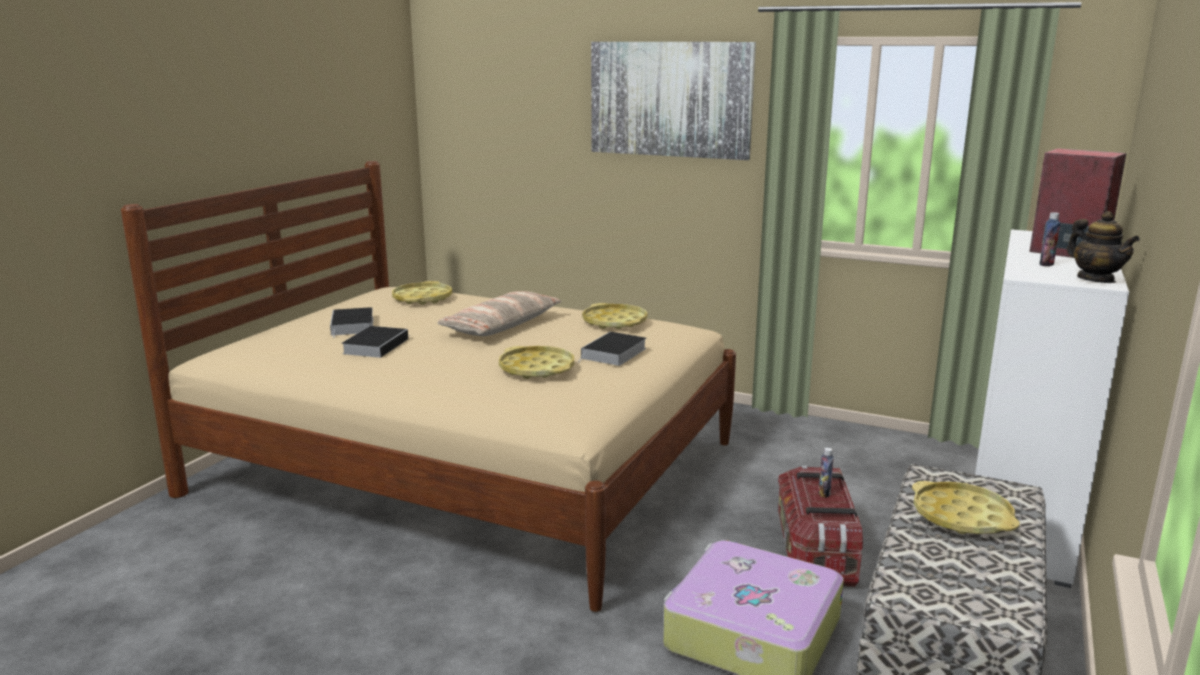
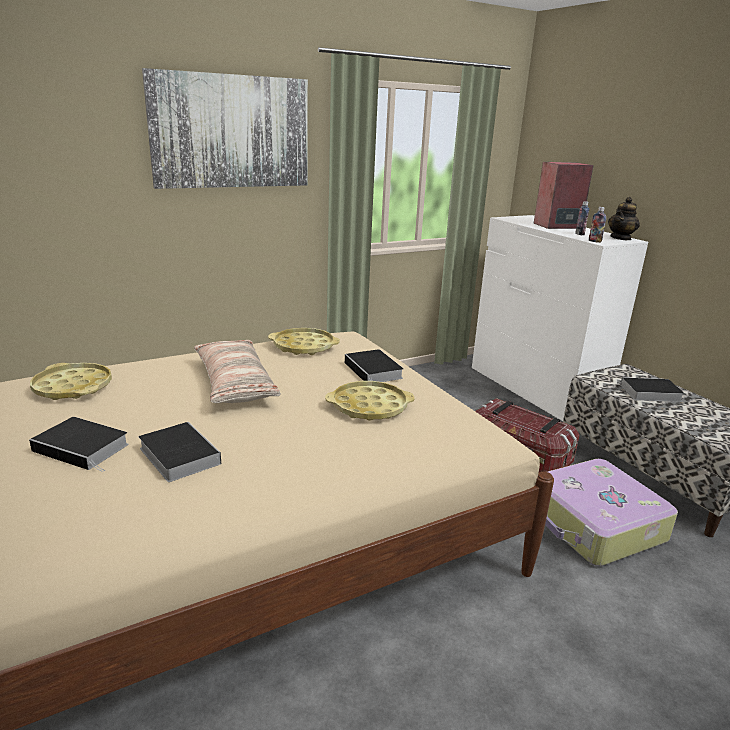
camera: 55 degrees left, 5 degrees up
bottle [818,448,834,498] -> bottle moved to [589,207,606,243]
yellow tray [912,481,1020,534] -> book [612,377,685,402]
teapot [1067,211,1140,283] -> teapot turned 120 degrees clockwise [608,197,640,240]

